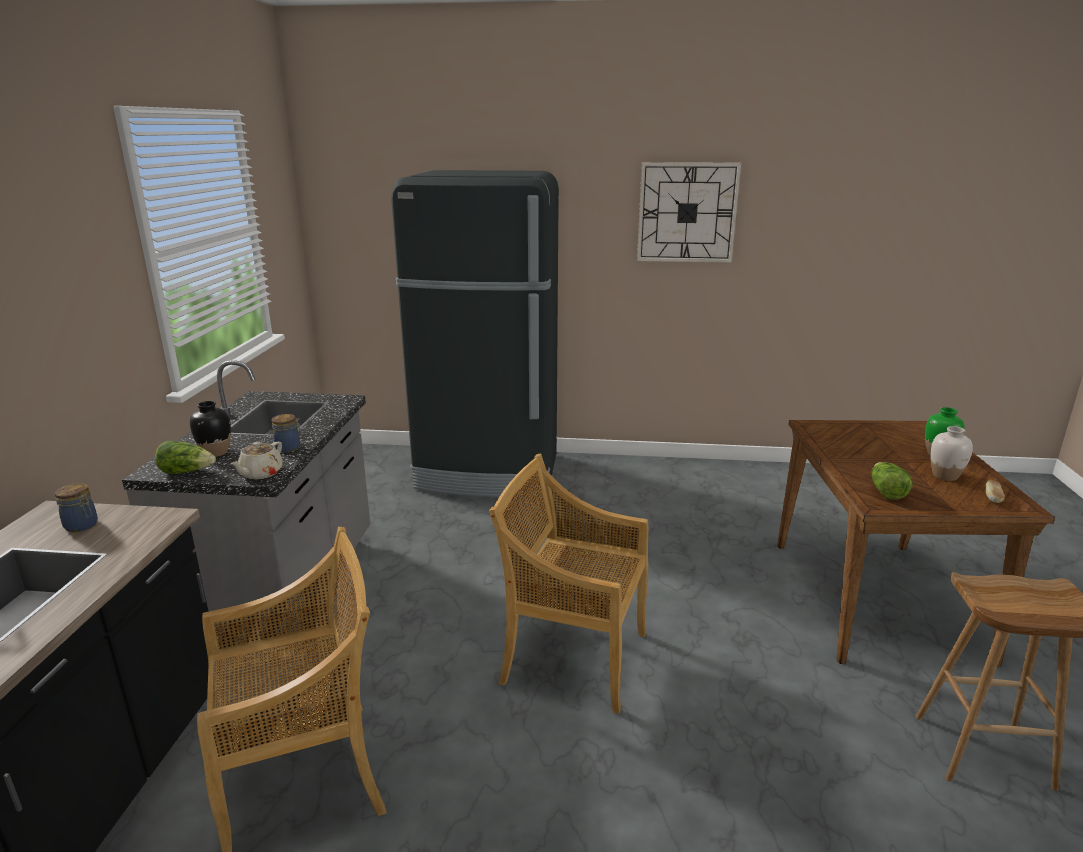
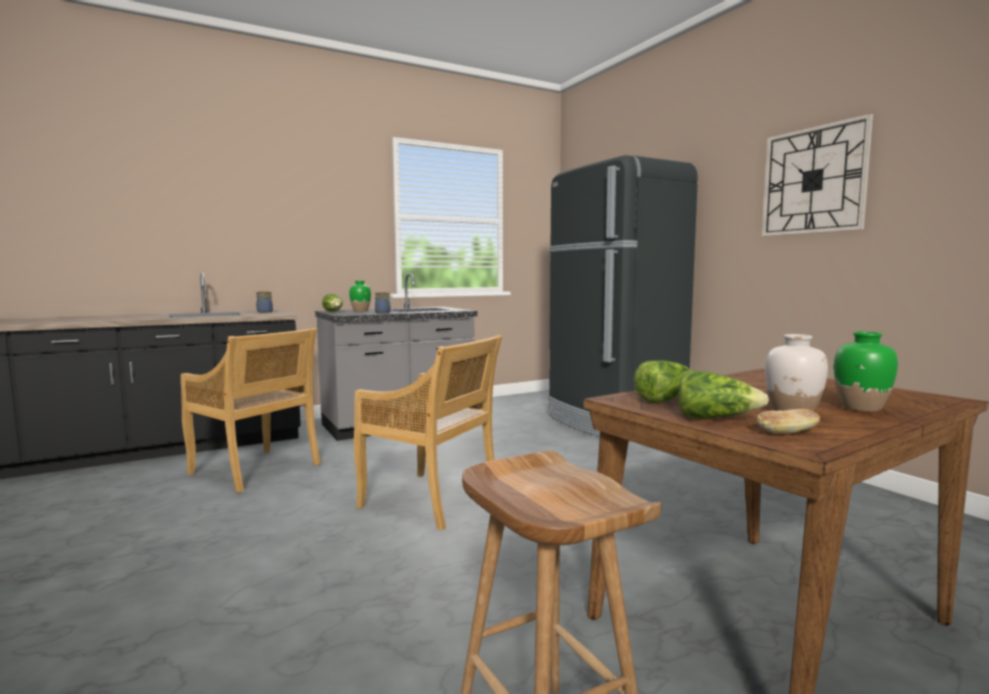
camera: 55 degrees right, 15 degrees down
black vase [190,401,231,457] -> green vase [349,281,371,312]
beige teapot [230,442,283,479] -> none
beige chair [489,454,648,714] -> beige chair turned 135 degrees clockwise [354,335,502,530]
none -> lettuce [678,370,769,419]

